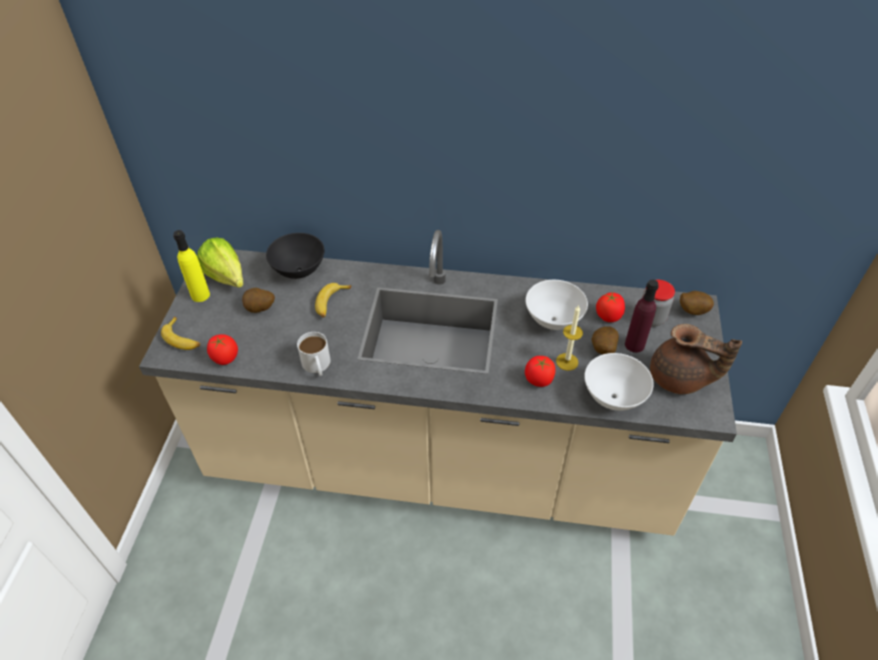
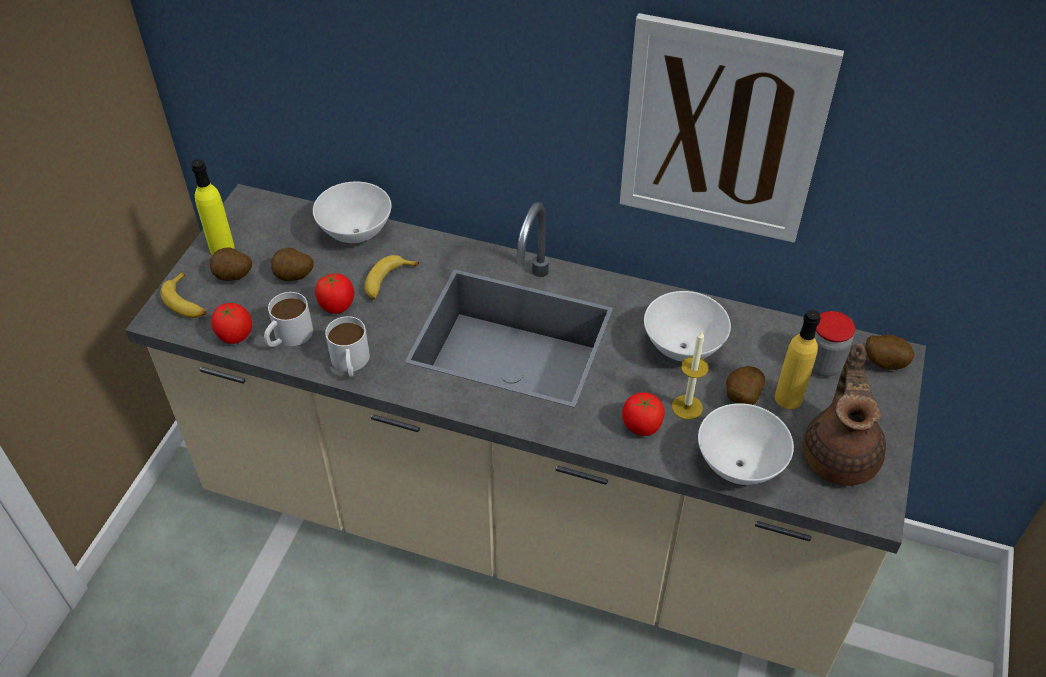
camera: 10 degrees right, 0 degrees up
lettuce [197,237,244,288] -> none
black bowl [266,233,325,279] -> white bowl [313,181,391,243]
tomato [596,292,625,322] -> tomato moved to [315,273,354,314]
purple bottle [625,279,659,353] -> yellow bottle [775,310,821,409]
brown teapot [650,324,742,394] -> brown teapot turned 120 degrees counterclockwise [803,343,886,486]
none -> potato [210,247,252,281]
none -> white mug [264,292,313,347]
none -> picture [620,13,844,243]

